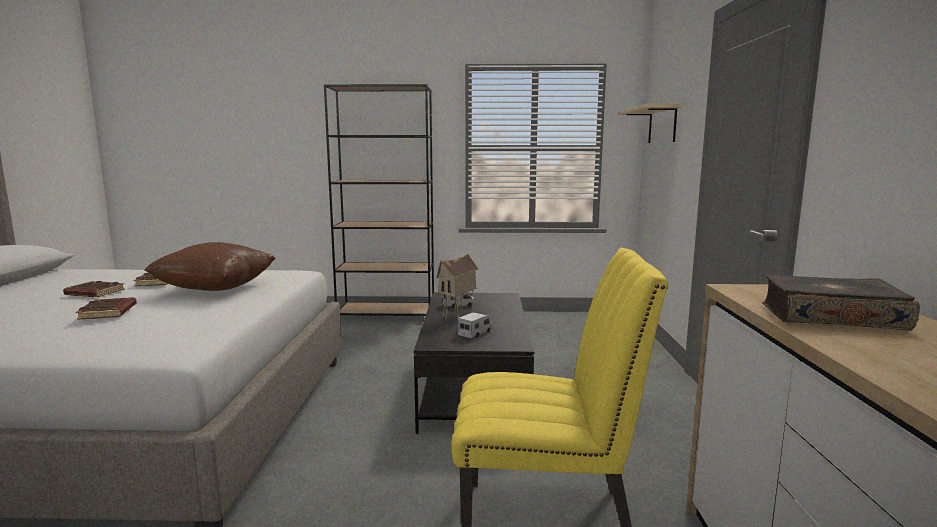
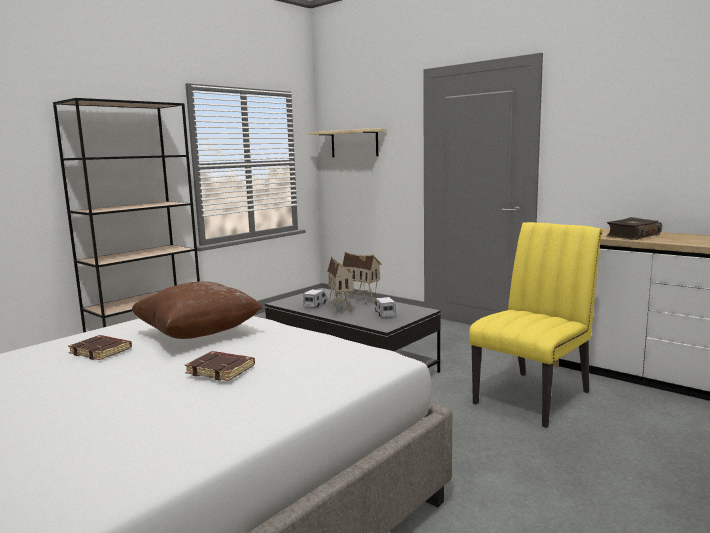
camera: 50 degrees left, 0 degrees up
brown book [63,281,125,297] -> none
none -> toy house [343,252,382,304]

